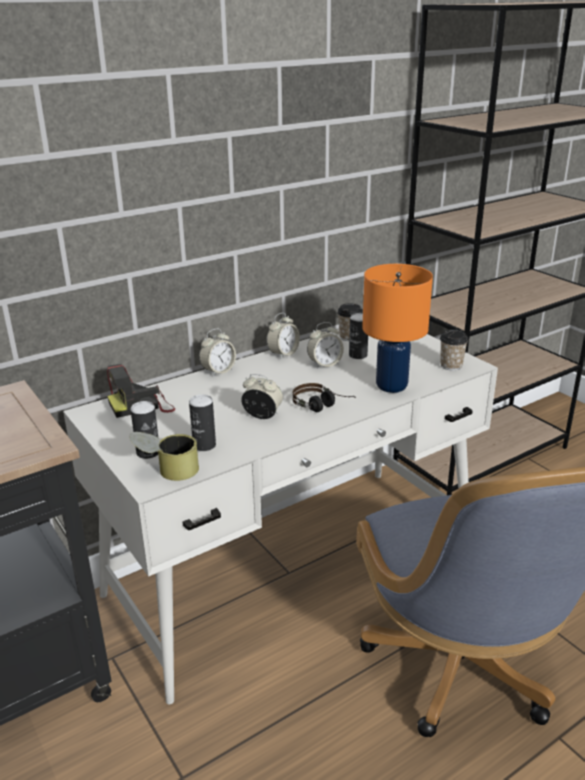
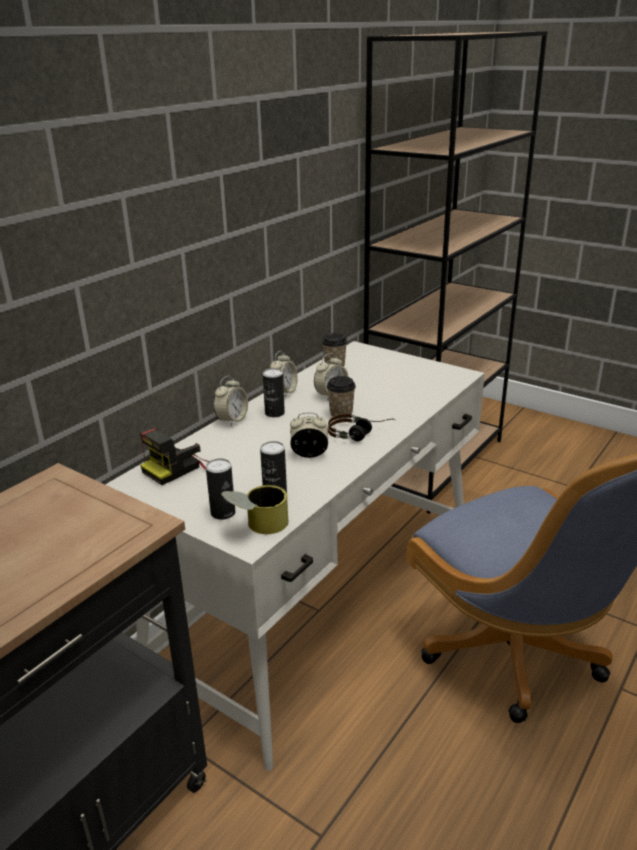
camera: 20 degrees left, 0 degrees up
can [349,313,368,359] -> can moved to [263,368,285,417]
orange table lamp [362,264,433,393] -> none
cup [440,329,468,371] -> cup moved to [327,376,356,419]

